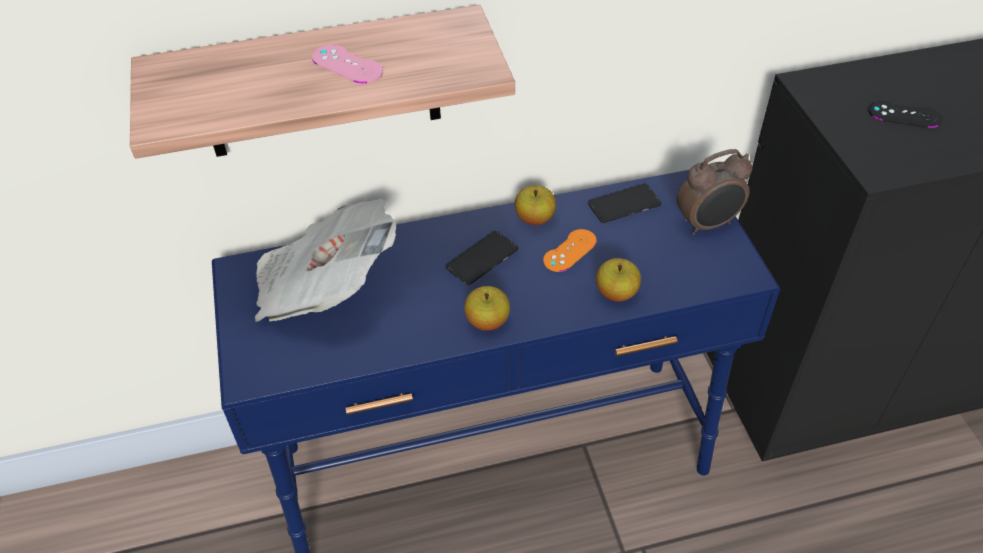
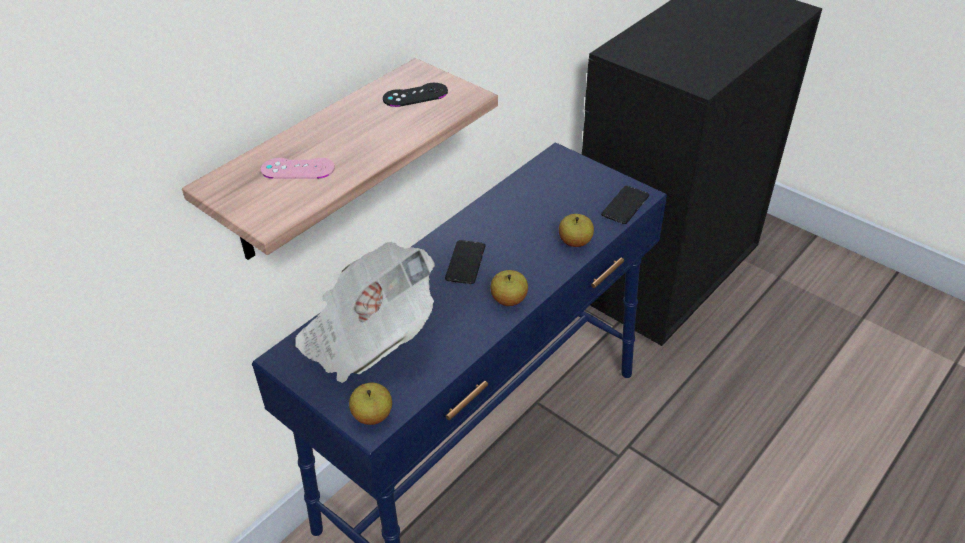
camera: 35 degrees left, 5 degrees down
pink game controller [312,45,383,84] -> pink game controller moved to [261,158,335,179]
apple [515,185,556,225] -> apple moved to [349,383,392,425]
orange game controller [543,229,597,272] -> none
phone [588,184,661,223] -> phone moved to [601,186,649,224]
alarm clock [677,149,752,235] -> none
black game controller [868,101,943,128] -> black game controller moved to [383,83,448,107]

